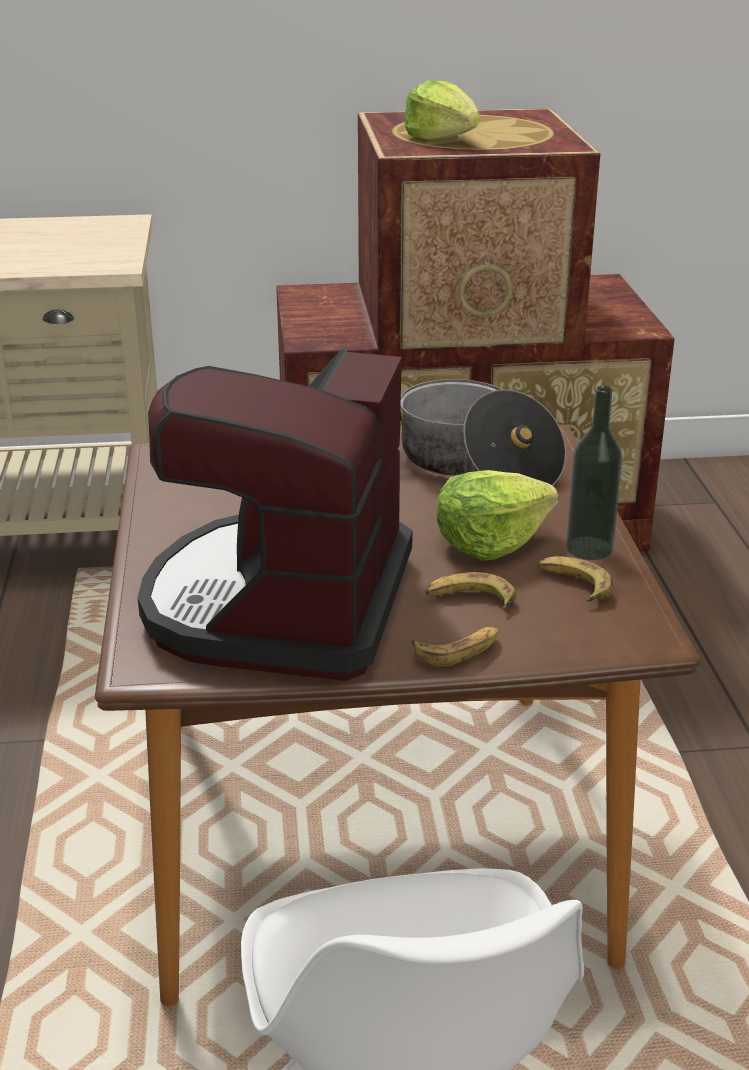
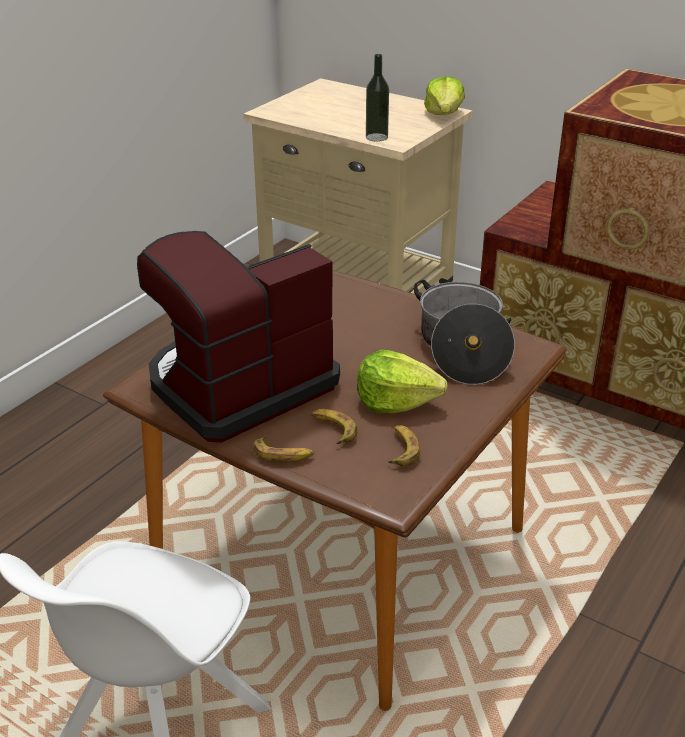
camera: 40 degrees right, 5 degrees up
lettuce [404,81,480,141] -> lettuce moved to [424,76,465,115]
bottle [566,386,623,560] -> bottle moved to [366,54,389,142]

